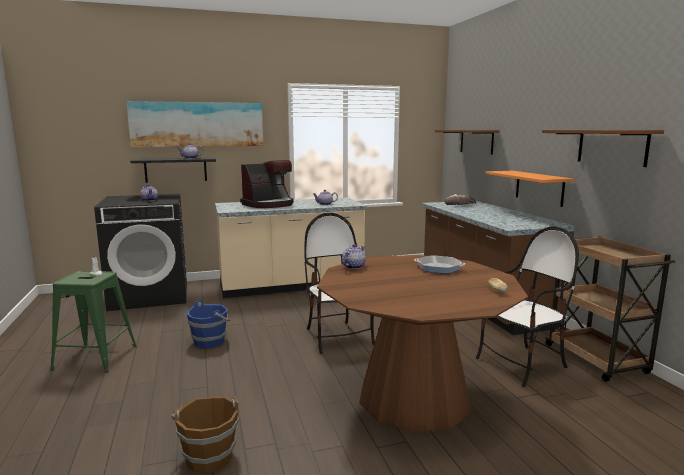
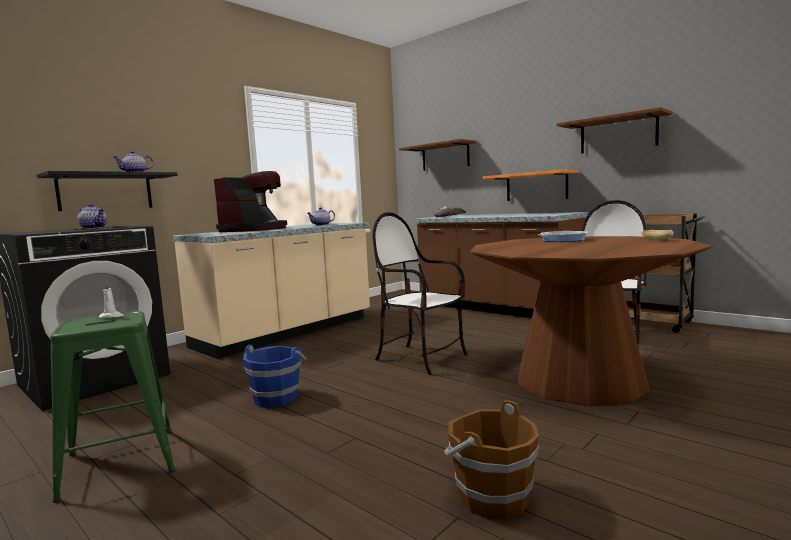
camera: 30 degrees left, 5 degrees down
picture [126,101,263,147] -> none
teapot [342,244,366,269] -> none

